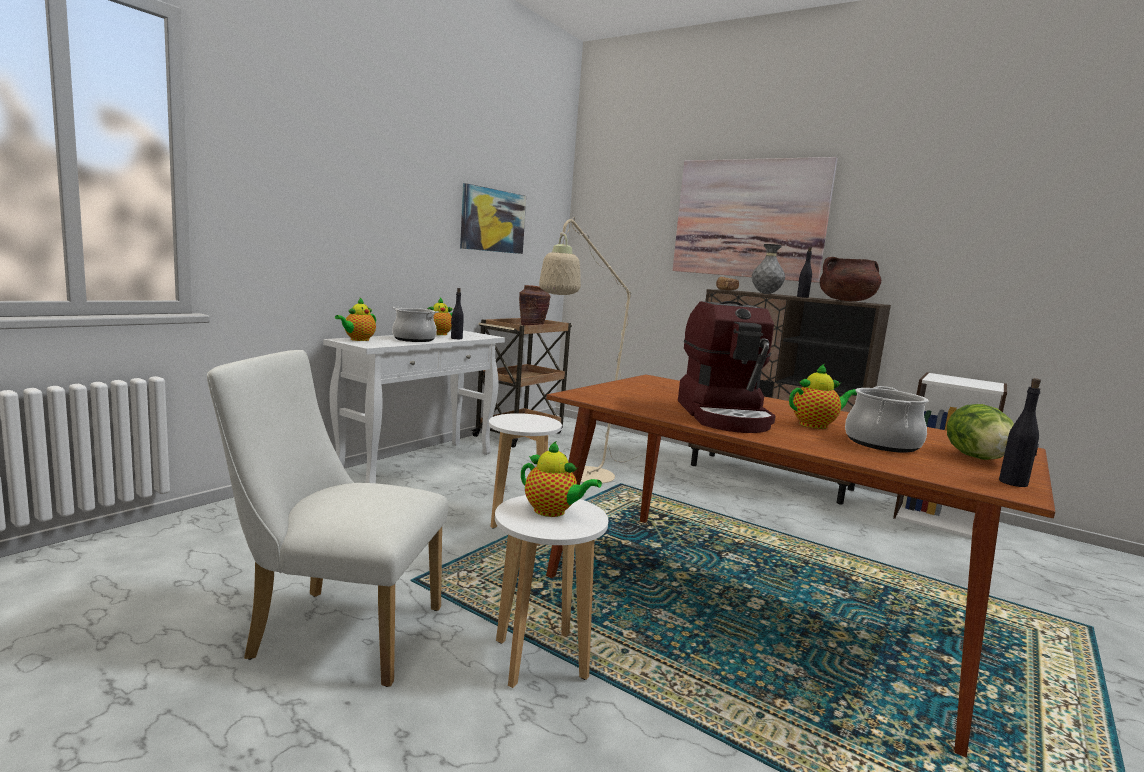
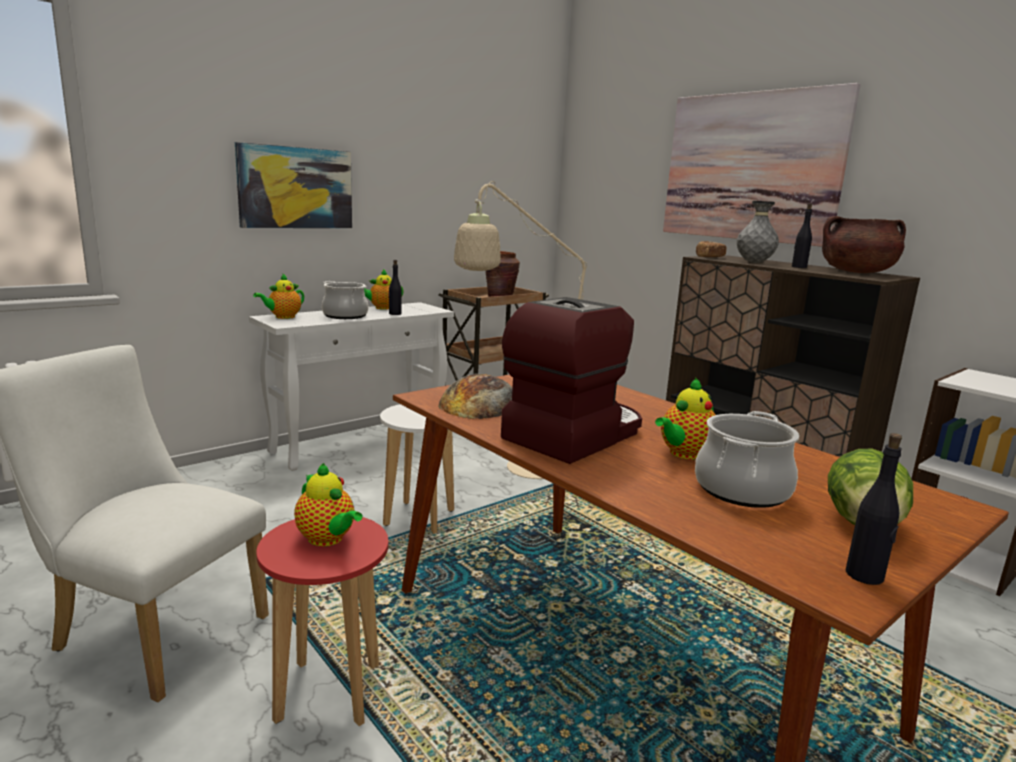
camera: 15 degrees right, 5 degrees up
picture [460,183,526,254] -> picture moved to [235,142,352,228]
white stool [495,495,608,688] -> red stool [256,517,388,726]
coffee machine [678,301,776,433] -> coffee machine turned 150 degrees counterclockwise [501,297,642,464]
teapot [789,364,857,429] -> teapot turned 135 degrees clockwise [655,377,715,460]
none -> bread [438,373,512,419]

